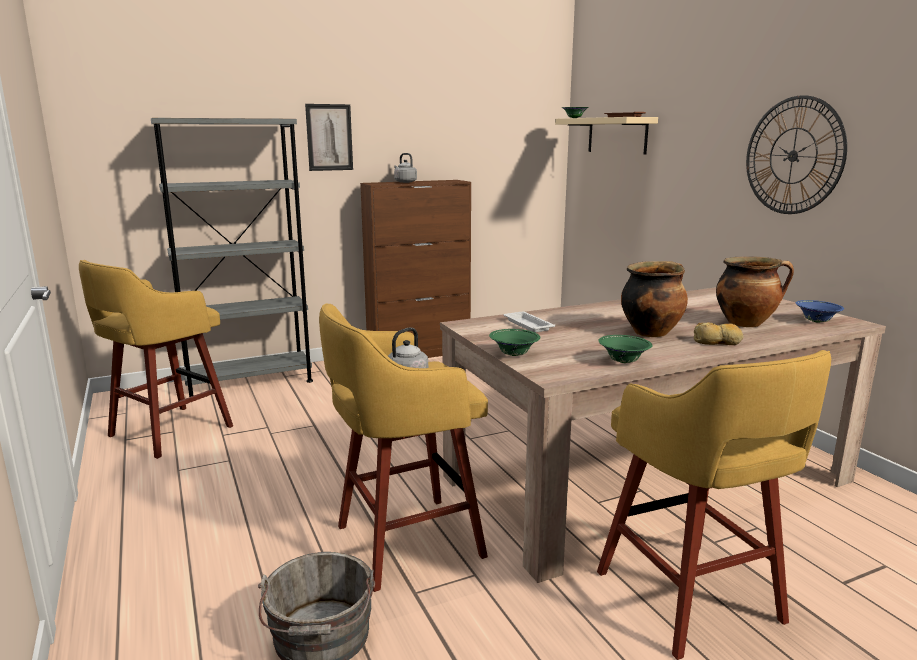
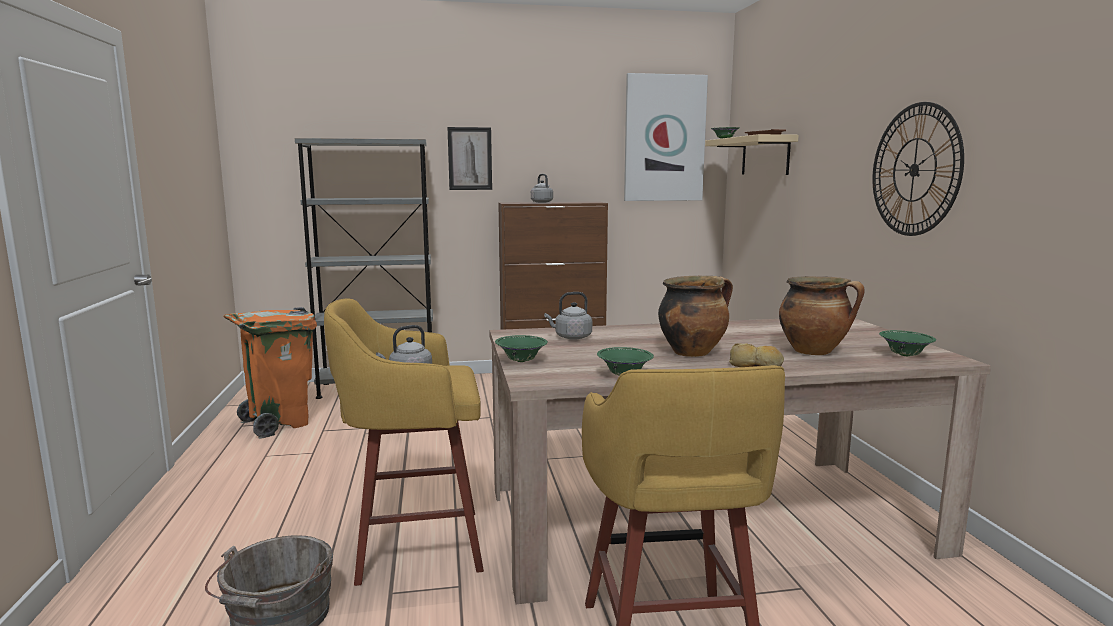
camera: 15 degrees right, 5 degrees down
yellow stool [79,260,233,459] -> orange trash can [224,307,317,439]
white tray [503,312,555,332] -> grey kettle [544,292,592,340]
blue bowl [795,300,844,323] -> green bowl [879,330,936,356]
none -> picture [624,73,708,201]

